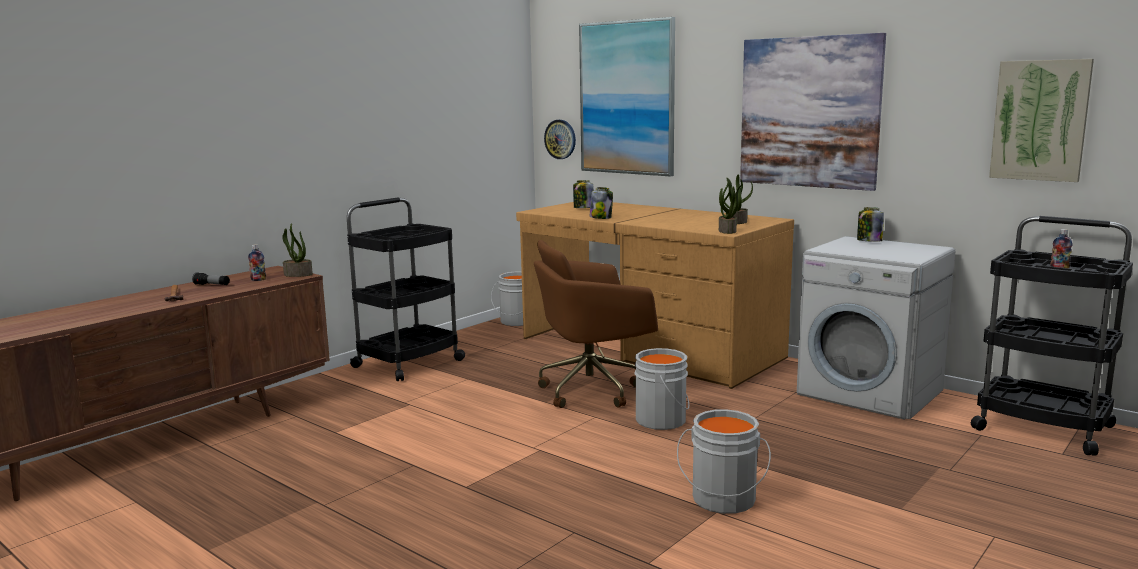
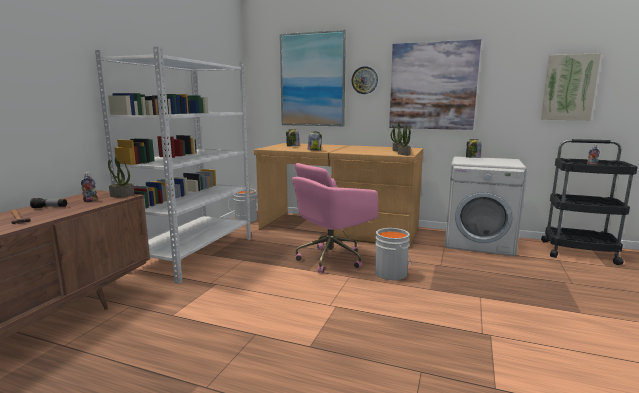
camera: 20 degrees left, 0 degrees up
black cart [347,197,465,381] -> white bookcase [95,47,251,284]
brown office chair [534,240,658,408] -> pink office chair [292,163,378,273]
wall clock [544,120,576,159] -> wall clock moved to [351,66,378,94]
grey bucket [677,409,771,514] -> none

